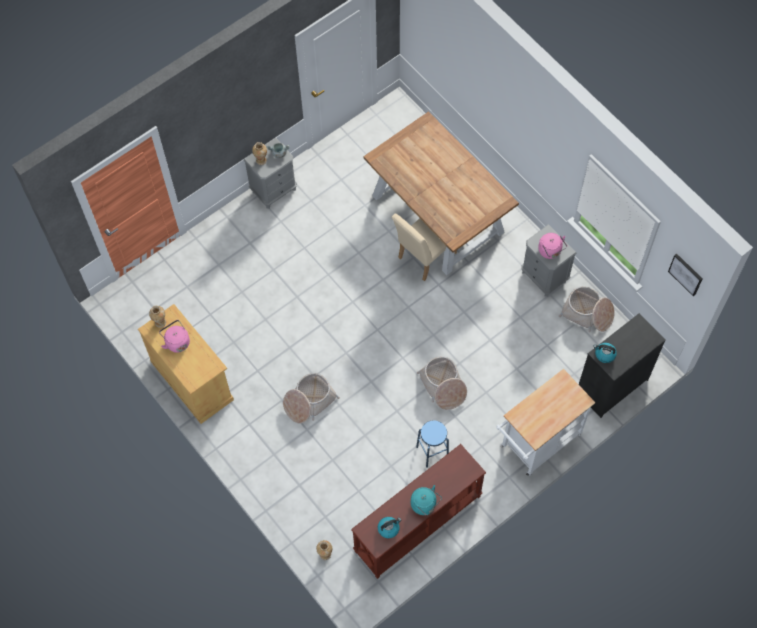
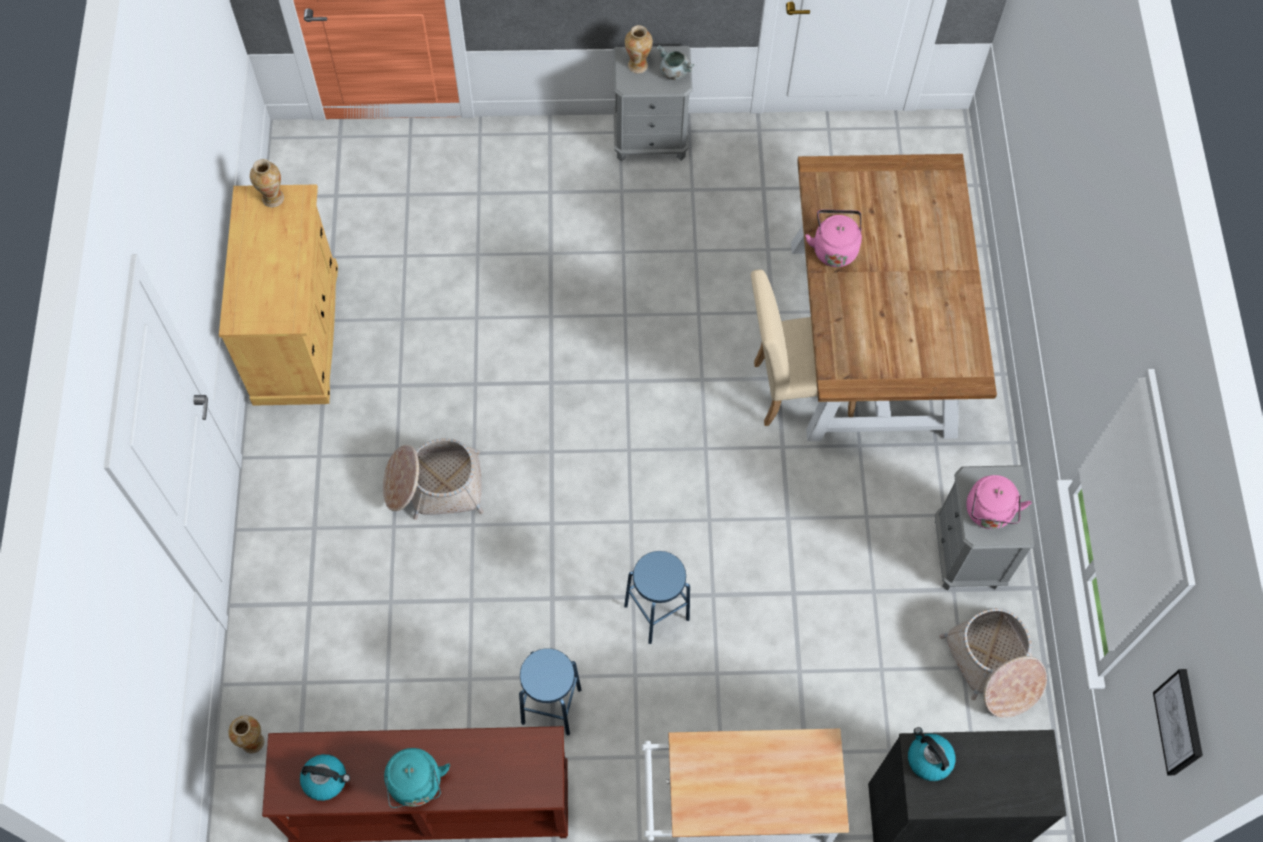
camera: 35 degrees right, 0 degrees up
pink kettle [159,320,190,353] -> pink kettle moved to [805,210,862,267]
basket [417,356,467,410] -> blue stool [624,551,690,644]

